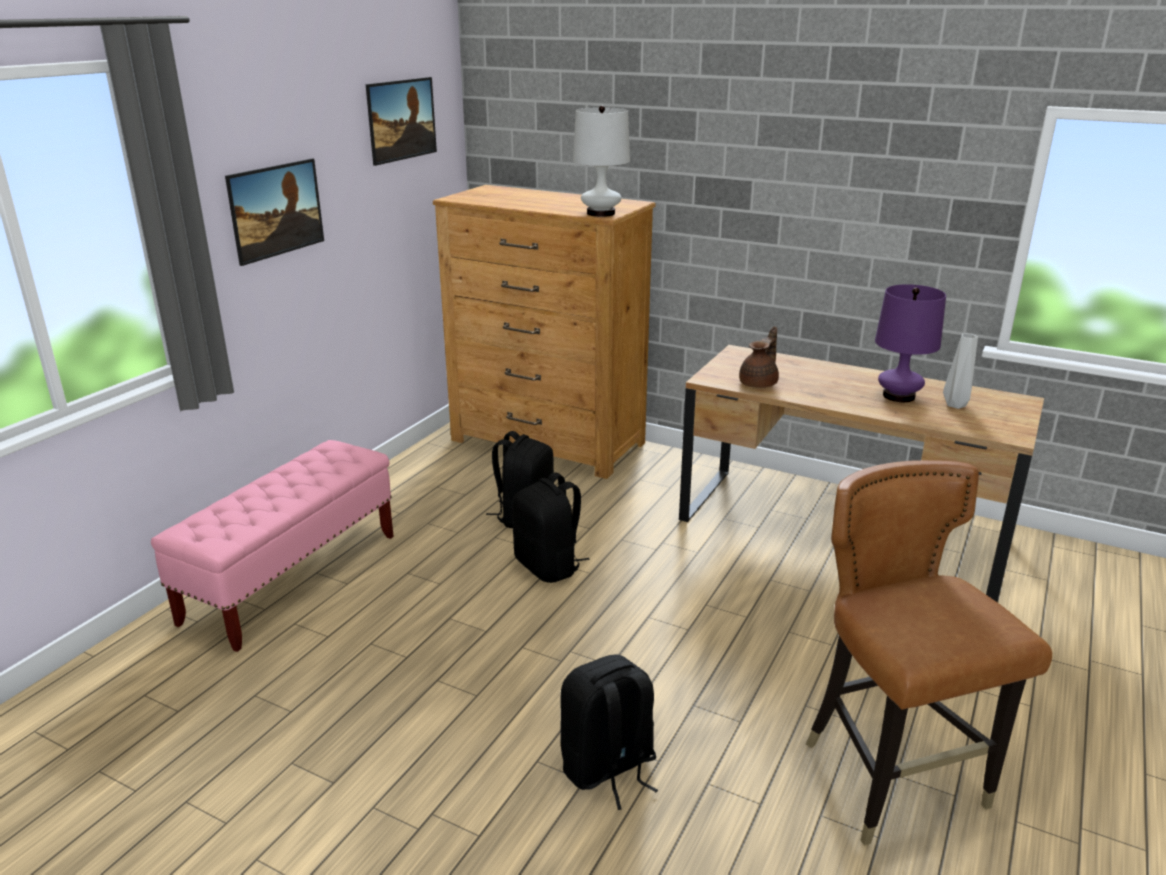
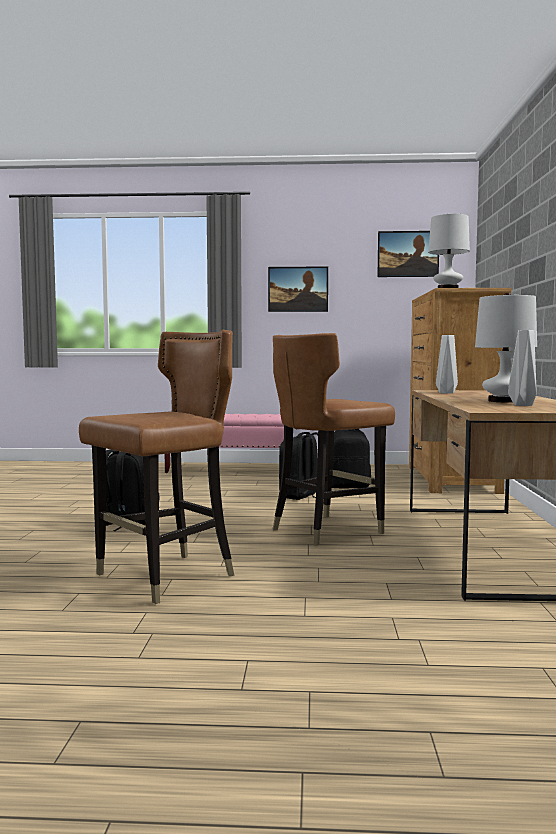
camera: 65 degrees right, 20 degrees down
brown teapot [739,326,779,388] -> grey vase [436,335,458,394]
purple table lamp [875,284,946,402] -> white table lamp [475,293,537,403]
none -> brown chair [273,333,395,546]

